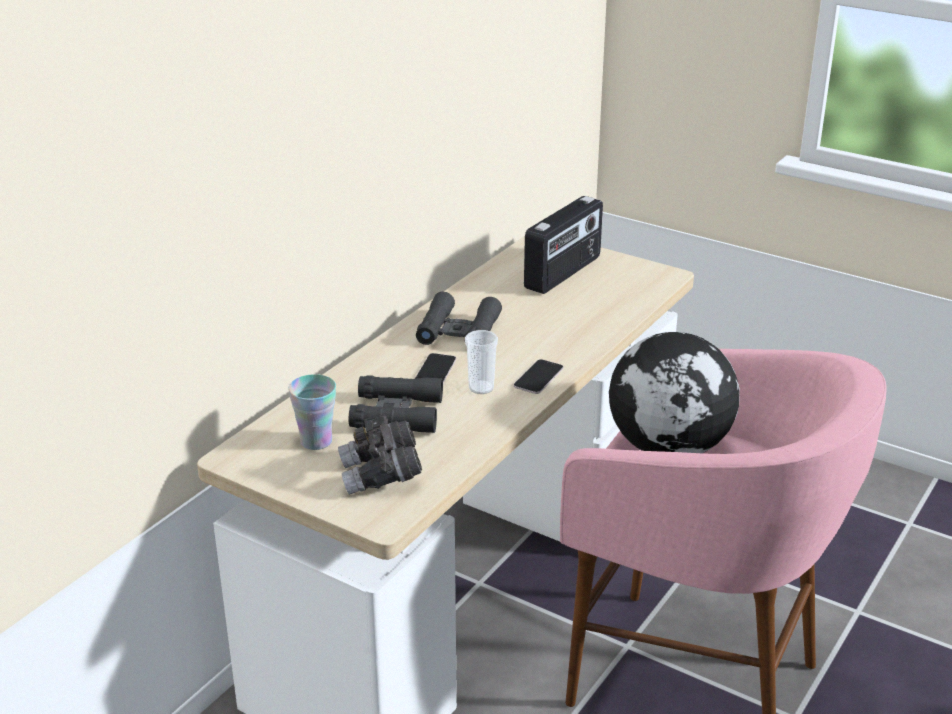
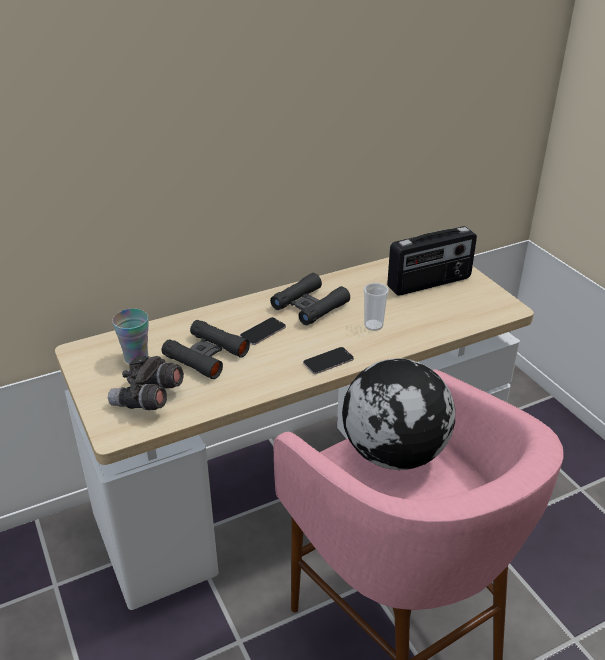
camera: 30 degrees right, 5 degrees up
cup [465,330,498,394] -> cup moved to [364,283,389,331]

